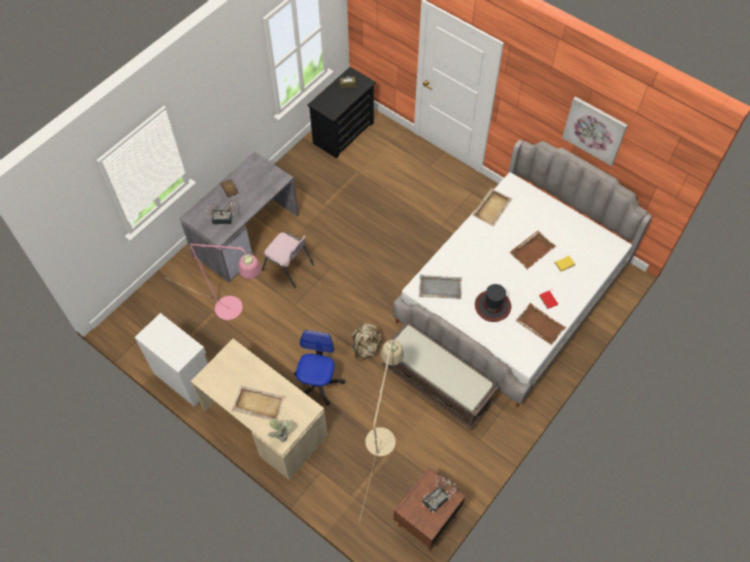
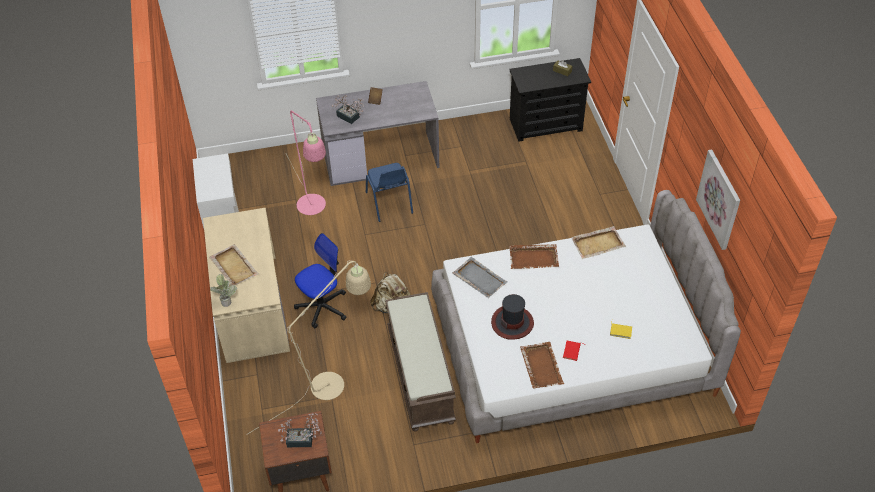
camera: 40 degrees right, 10 degrees down
pink chair [262,232,314,288] -> blue chair [366,163,413,222]
brown tray [509,231,556,270] -> brown tray moved to [509,244,559,269]

